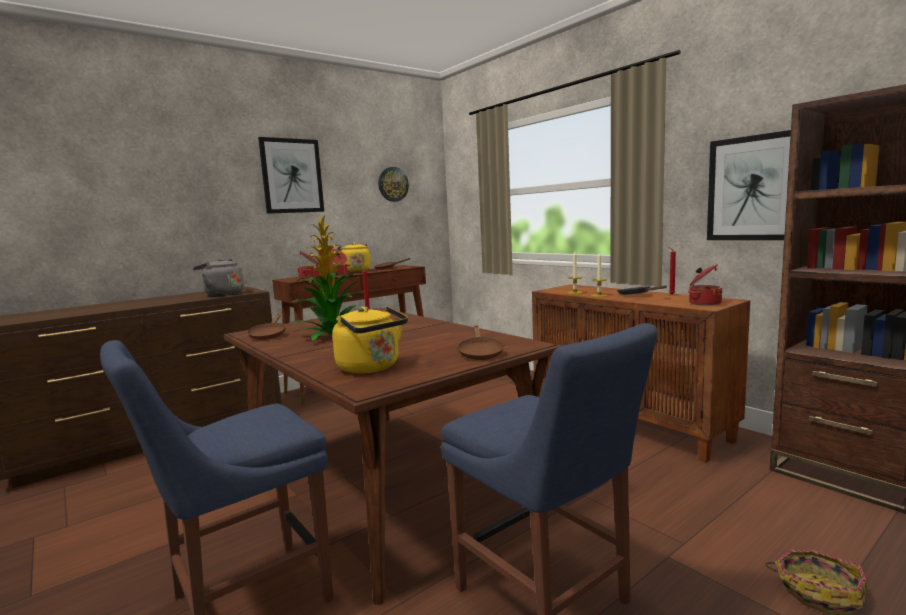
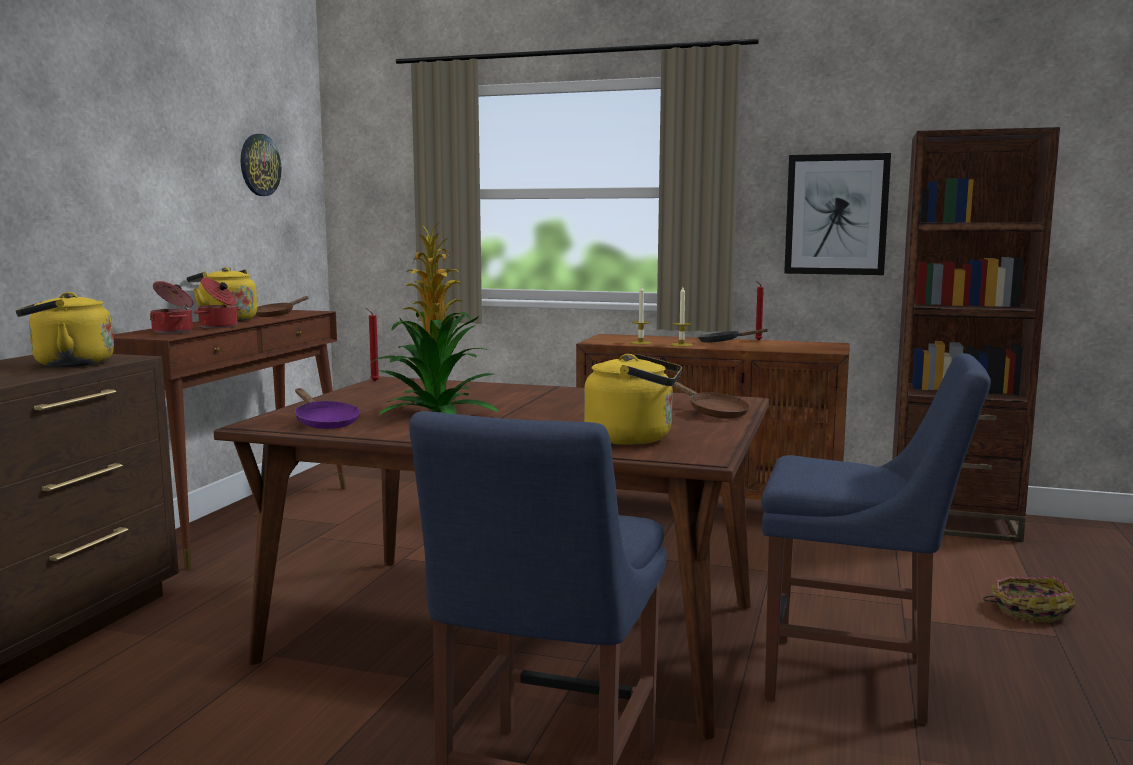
camera: 35 degrees left, 0 degrees up
grey kettle [193,258,244,296] -> yellow kettle [16,292,114,367]
brown frying pan [247,314,286,340] -> purple frying pan [295,388,360,429]
picture [258,137,324,214] -> none
cooking pot [688,264,722,306] -> none

